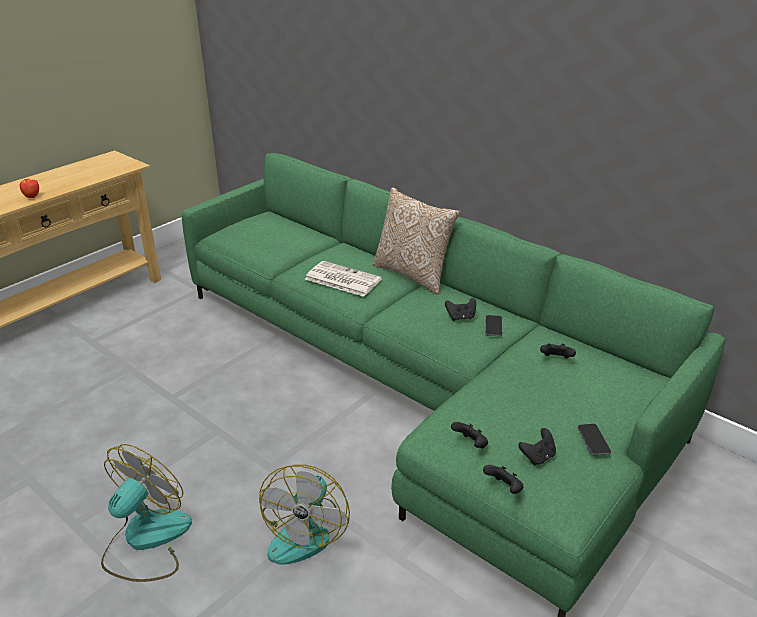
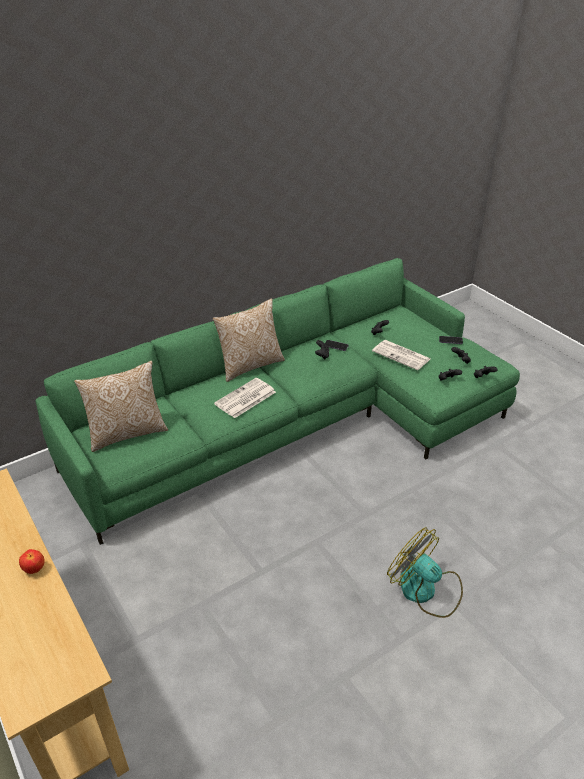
camera: 75 degrees left, 5 degrees up
fan [259,464,350,564] -> none
none -> pillow [74,361,168,452]
none -> newspaper [372,340,430,370]

